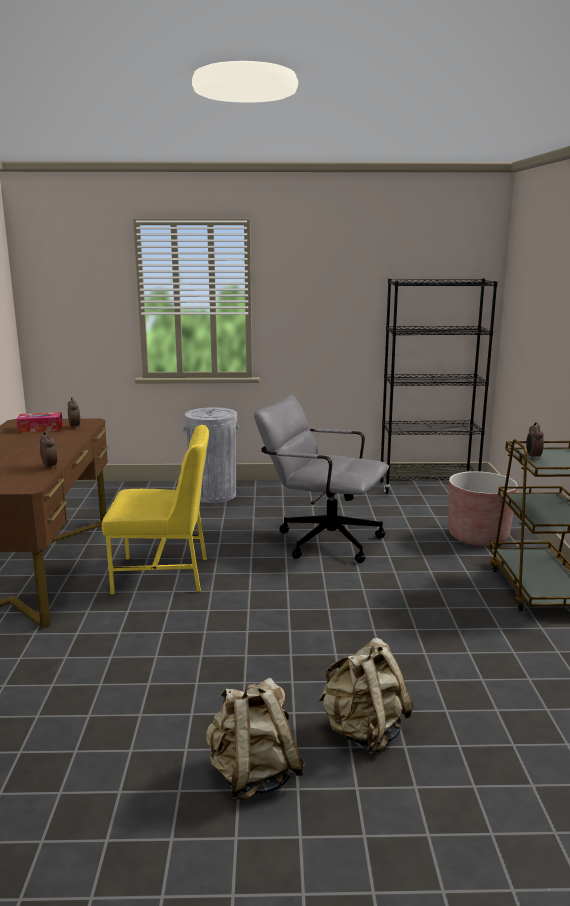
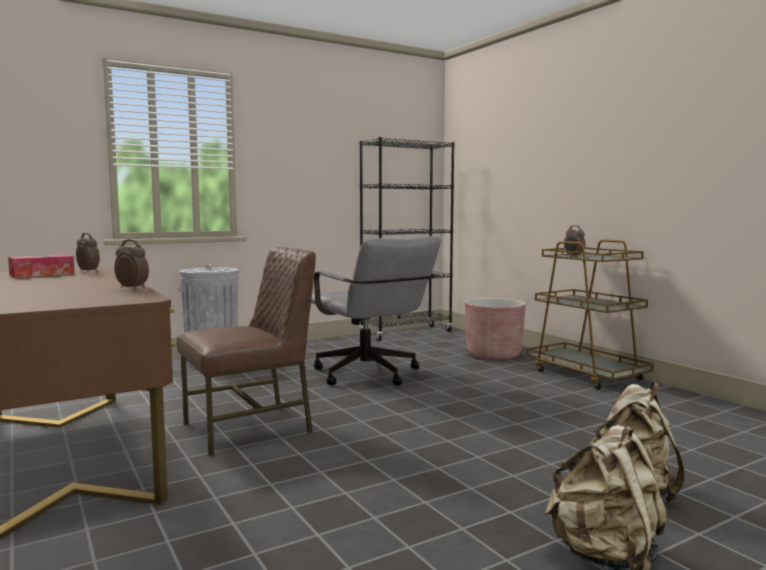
camera: 30 degrees left, 10 degrees down
yellow chair [102,425,209,595] -> brown chair [176,246,316,456]
grey office chair [254,395,389,563] -> grey office chair turned 120 degrees counterclockwise [311,236,441,386]

